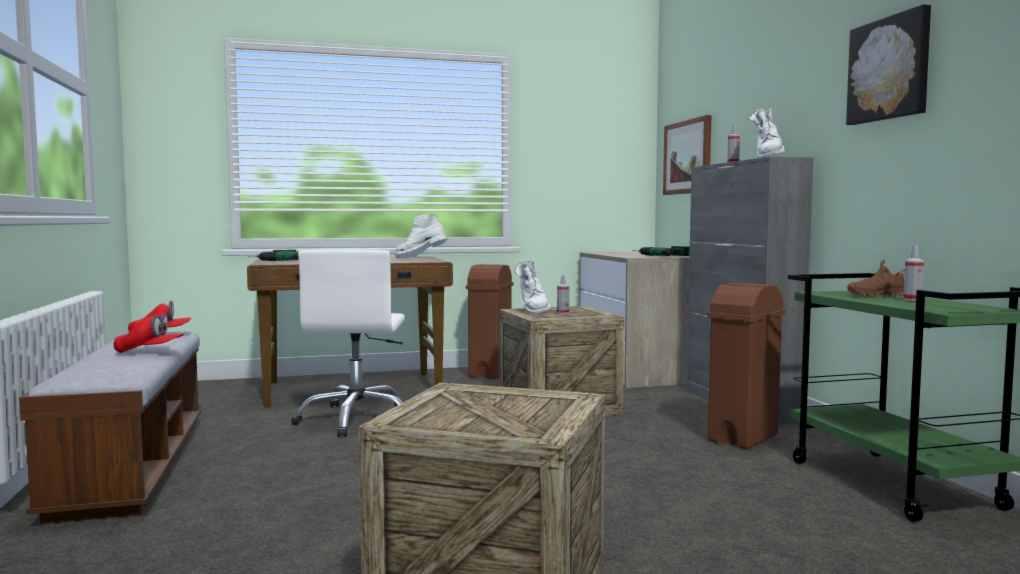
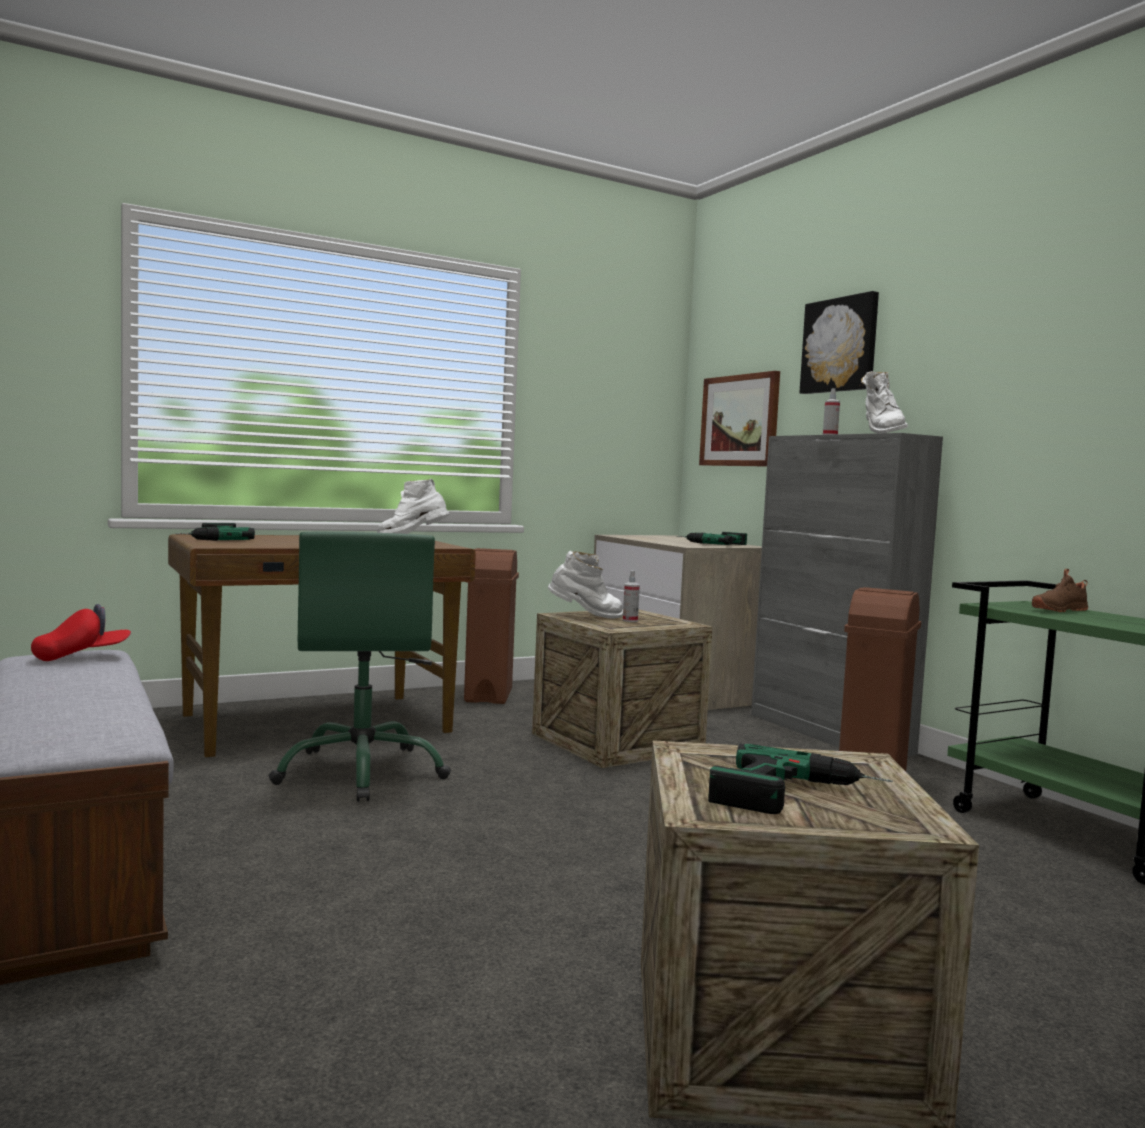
camera: 15 degrees left, 0 degrees up
red cap [113,313,184,353] -> none
white office chair [291,250,405,437] -> green office chair [269,532,451,802]
white boot [515,260,551,314] -> white boot turned 75 degrees counterclockwise [548,551,623,619]
picture [846,4,931,125] -> picture moved to [799,291,879,394]
spray bottle [903,245,924,301] -> none
none -> power drill [708,744,893,814]

